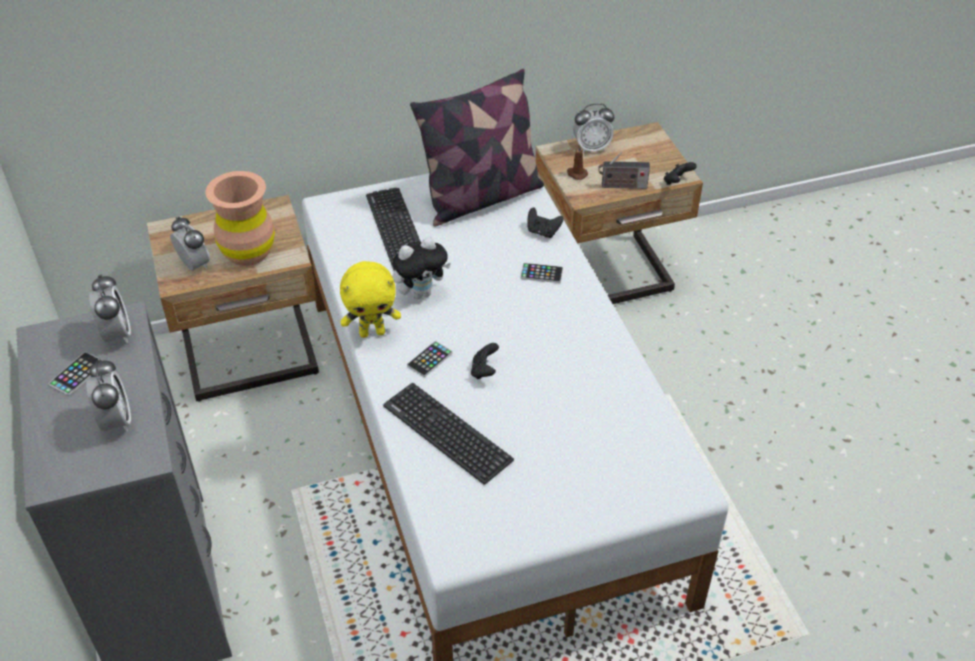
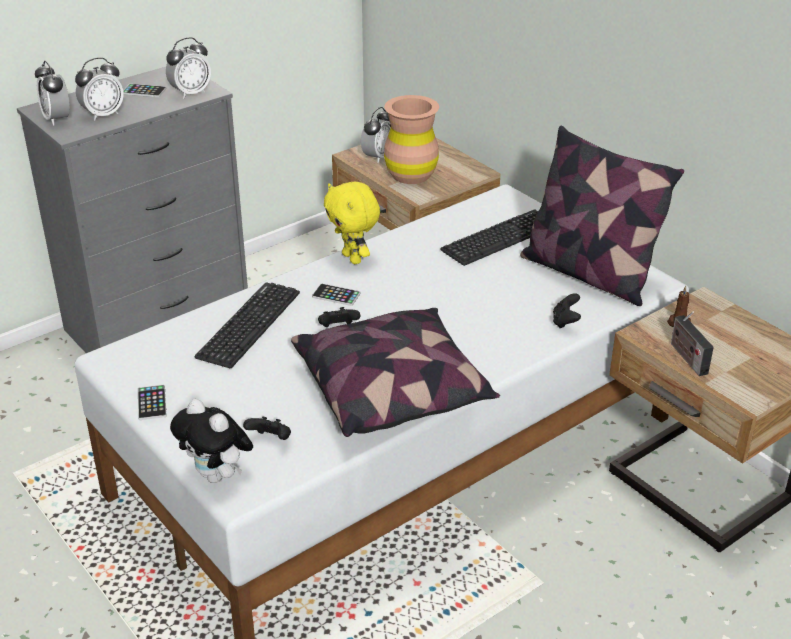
camera: 70 degrees right, 10 degrees down
plush toy [392,237,451,299] -> plush toy moved to [170,399,253,483]
phone [520,263,563,283] -> phone moved to [138,385,167,420]
alarm clock [573,103,614,153] -> alarm clock moved to [35,61,70,126]
black game controller [664,162,697,185] -> black game controller moved to [243,417,291,440]
none -> pillow [291,308,500,437]

